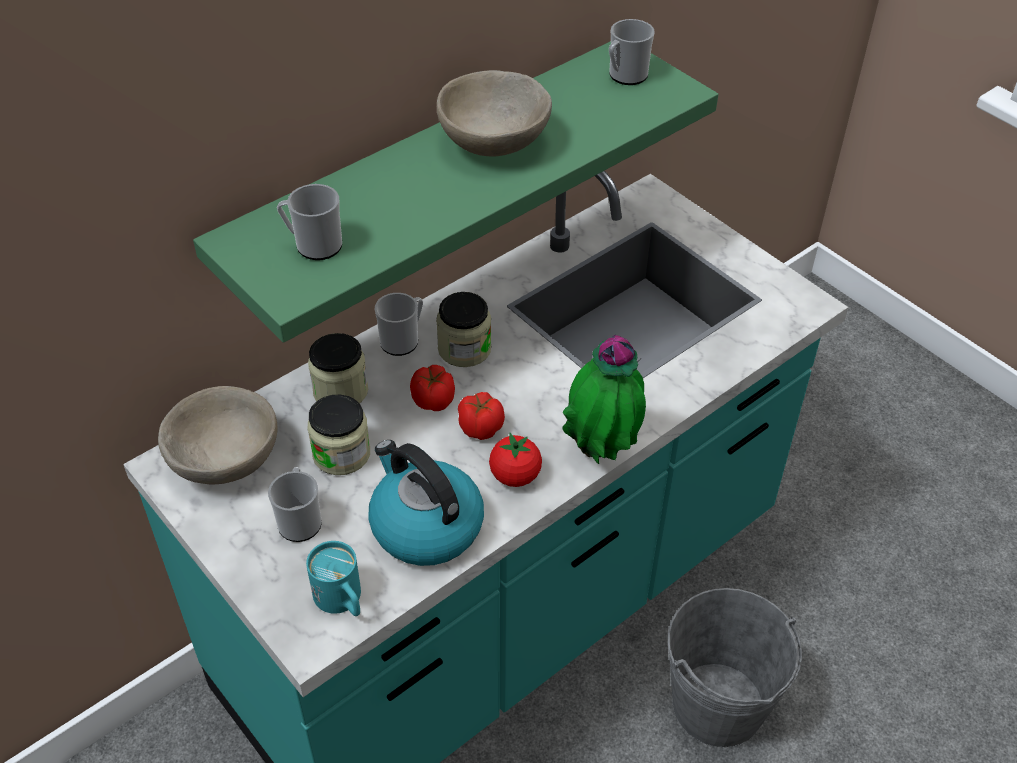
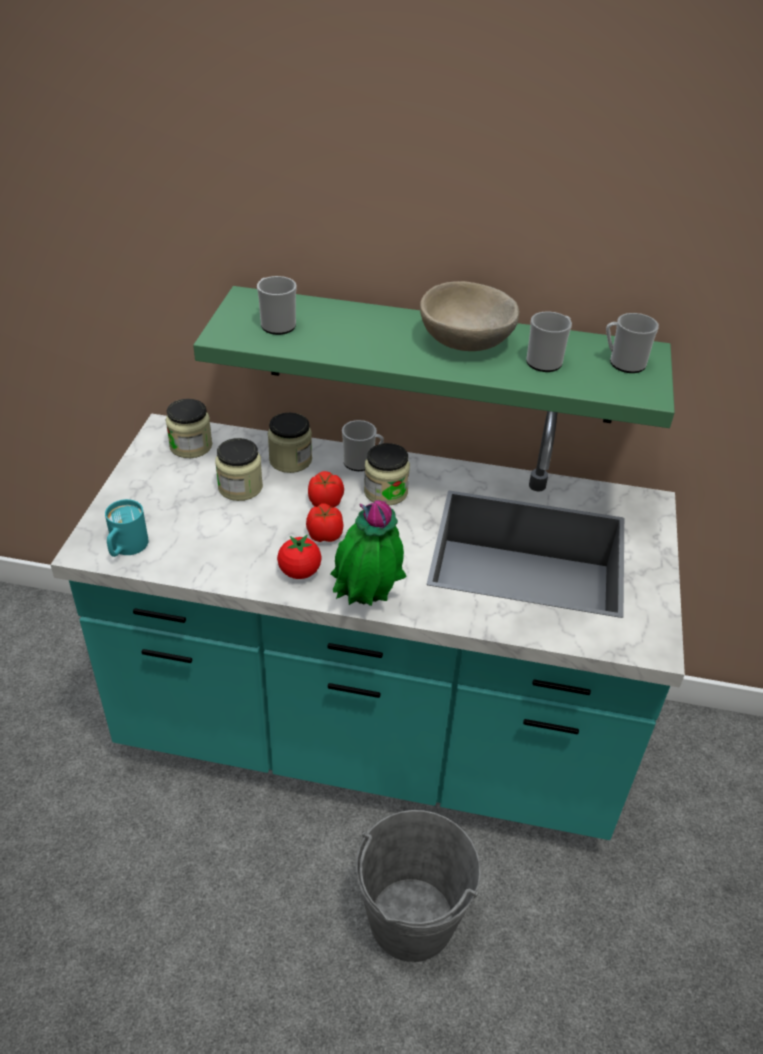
camera: 50 degrees right, 5 degrees down
beige bowl [158,386,278,484] -> jar [166,399,212,458]
mug [268,467,322,542] -> mug moved to [526,312,572,372]
kettle [368,440,484,566] -> none

